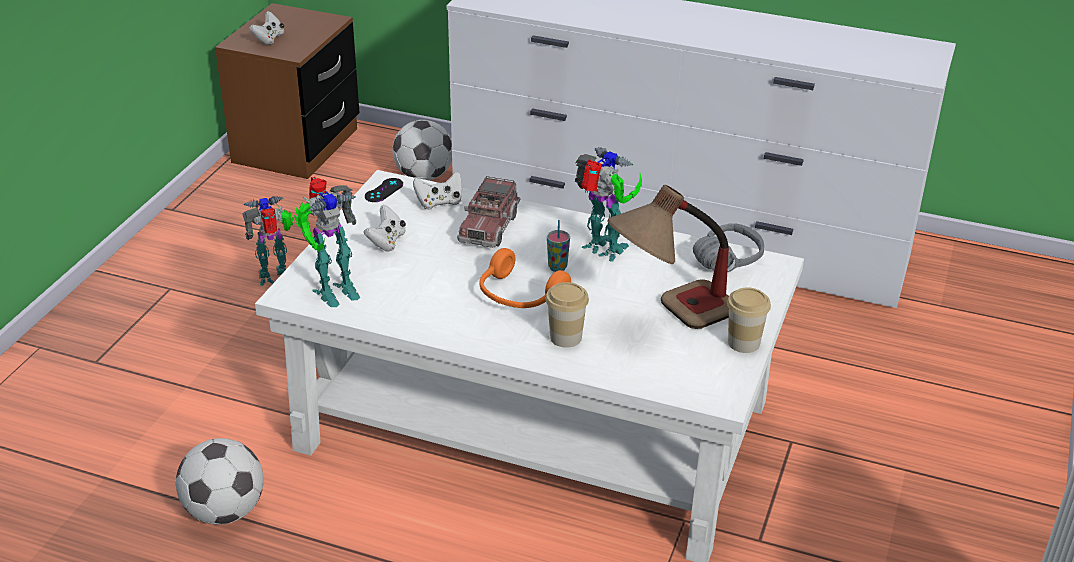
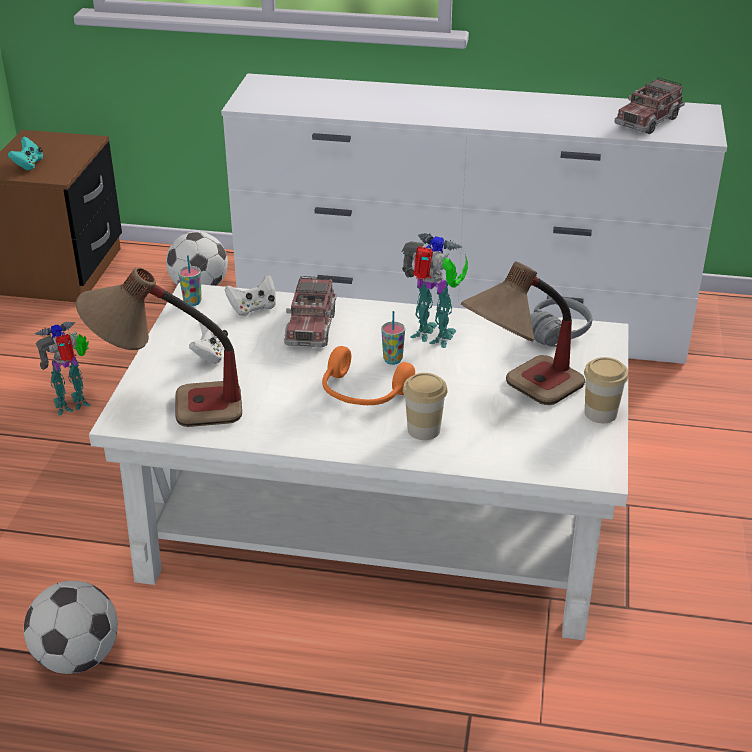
camera: 10 degrees left, 0 degrees up
white game controller [249,11,284,45] -> turquoise game controller [8,136,43,170]
toy robot [294,177,360,307] -> table lamp [76,267,242,427]
black game controller [365,178,403,202] -> cup [178,255,202,306]
none -> toy truck [614,77,685,134]

